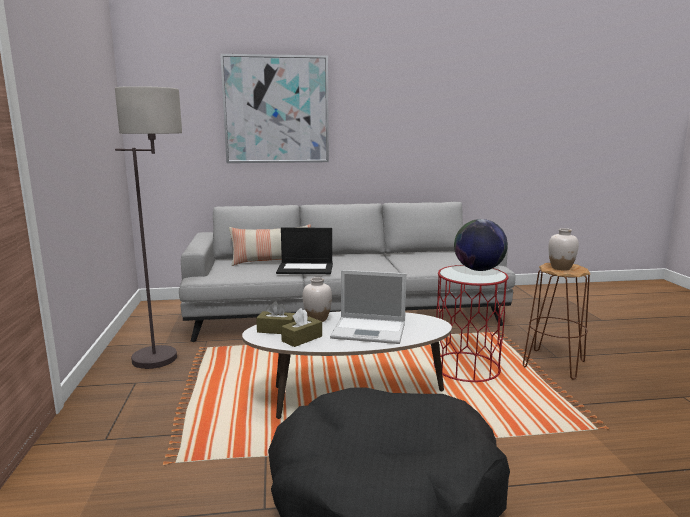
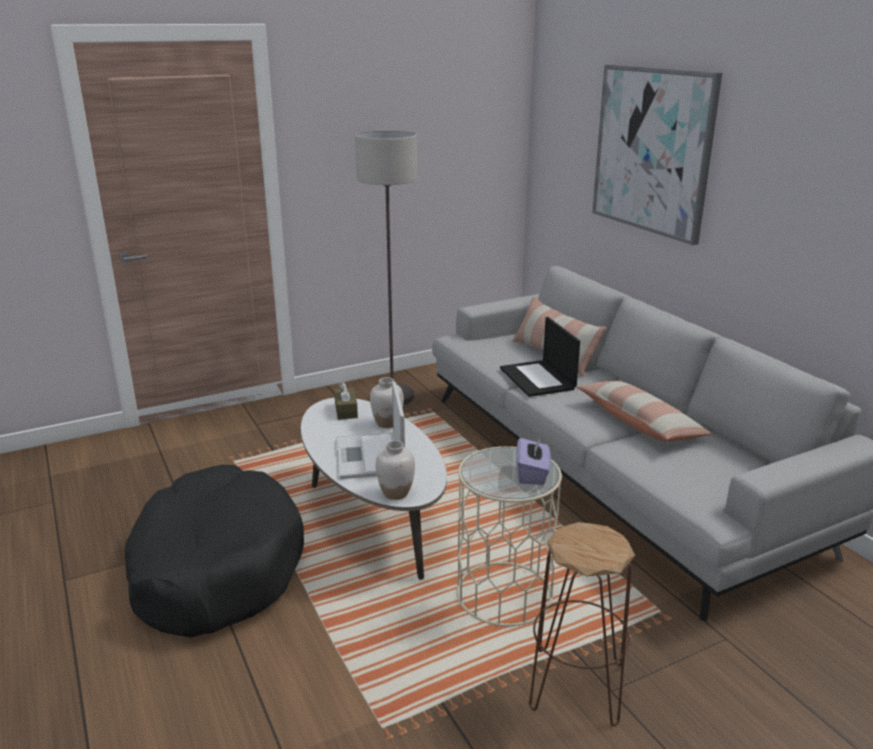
camera: 70 degrees right, 10 degrees up
brown tissue box [281,308,322,347] -> none
red side table [434,265,508,382] -> beige side table [457,446,562,626]
globe [454,219,508,271] -> purple tissue box [517,435,551,485]
white vase [548,228,579,271] -> white vase moved to [376,440,415,500]
none -> pillow [576,381,712,442]

